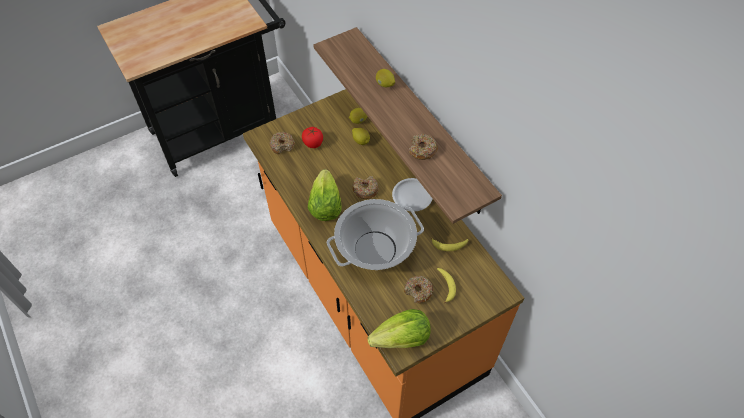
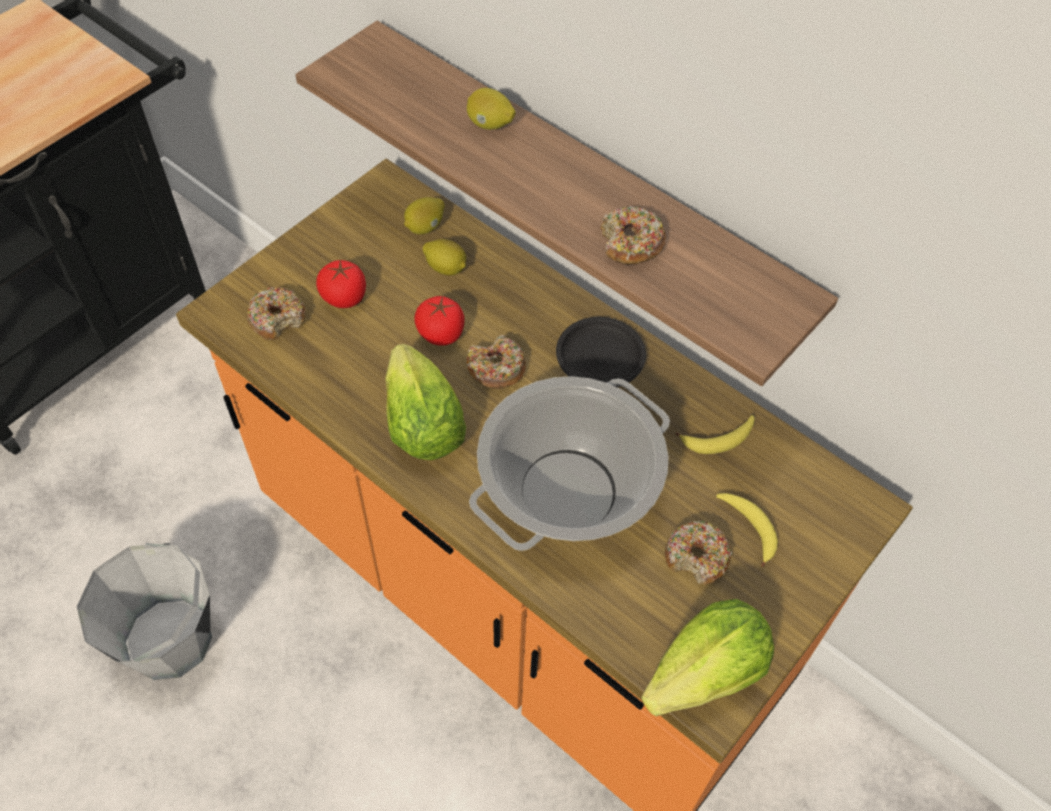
camera: 20 degrees left, 0 degrees up
white plate [392,178,433,211] -> black plate [556,317,646,387]
none -> grey bucket [77,543,212,680]
none -> tomato [415,296,465,346]

